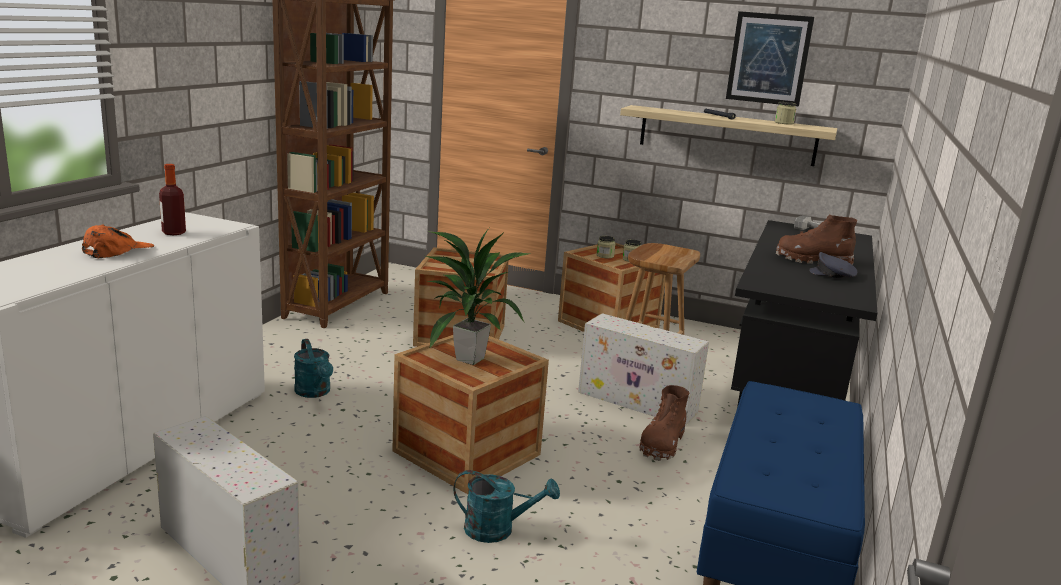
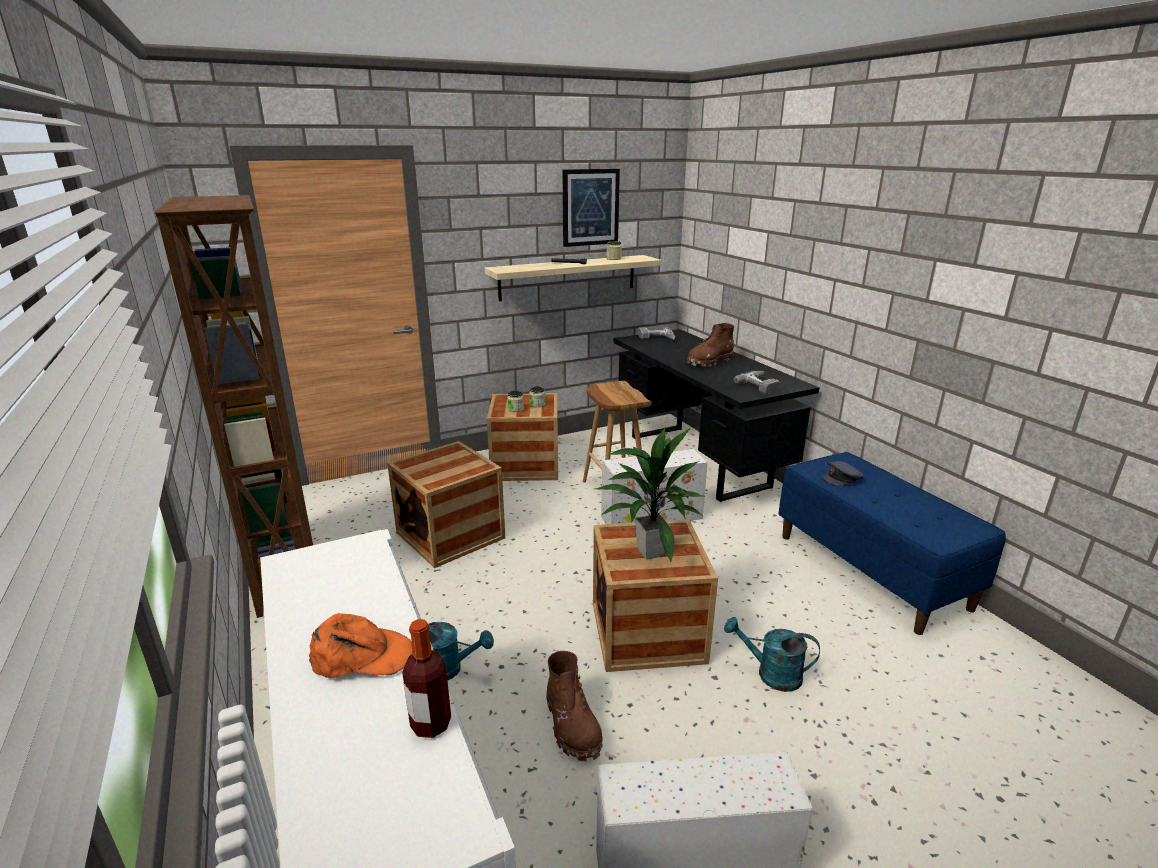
camera: 45 degrees left, 5 degrees up
orange cap [82,224,154,258] -> orange cap turned 105 degrees clockwise [309,613,413,678]
bottle [159,164,186,235] -> bottle moved to [402,619,451,738]
turquoise watering can [453,470,560,543] -> turquoise watering can turned 120 degrees counterclockwise [724,617,820,692]
brown boot [640,385,689,461] -> brown boot moved to [547,651,603,762]
grey cap [809,252,857,278] -> grey cap moved to [823,461,864,486]
none -> power drill [734,371,780,395]

